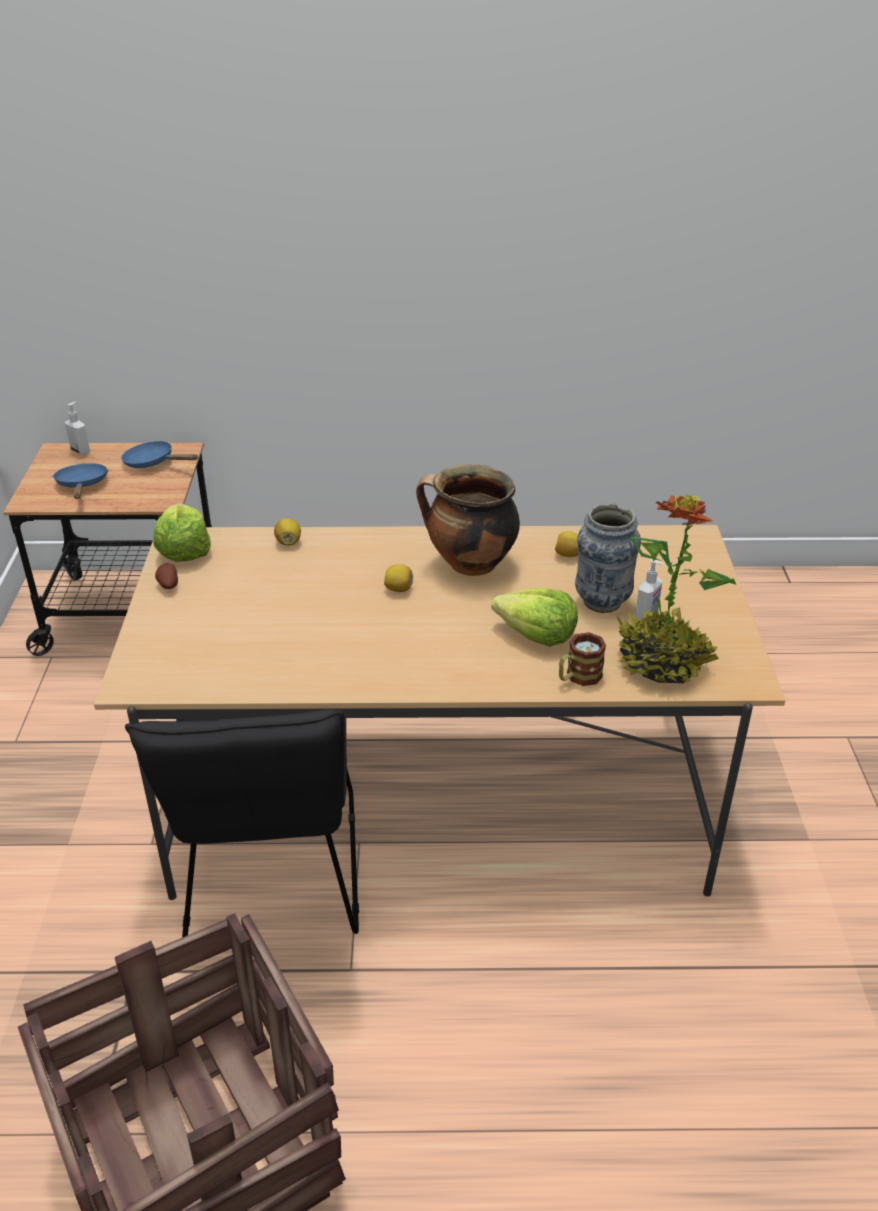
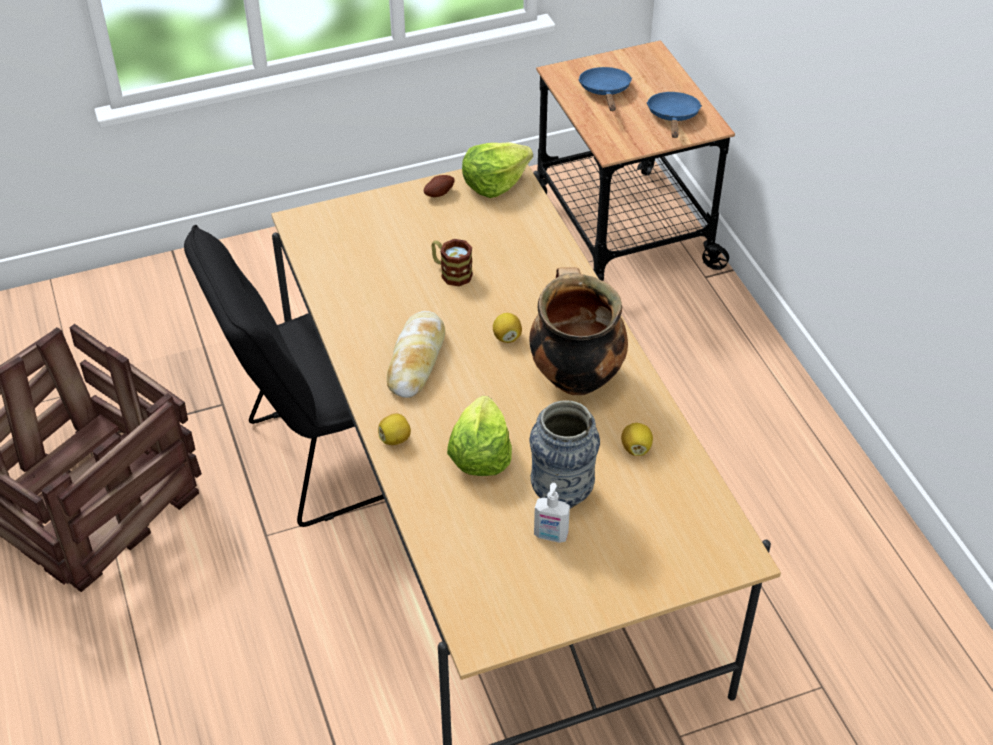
camera: 70 degrees right, 10 degrees up
blue frying pan [53,463,108,499] -> blue frying pan turned 60 degrees counterclockwise [578,67,632,111]
soap dispenser [65,401,90,455] -> none
lemon [274,518,301,546] -> lemon moved to [378,414,411,445]
mug [559,632,606,686] -> mug moved to [431,239,473,287]
potted plant [617,495,736,683] -> none
none -> bread [387,311,445,398]

